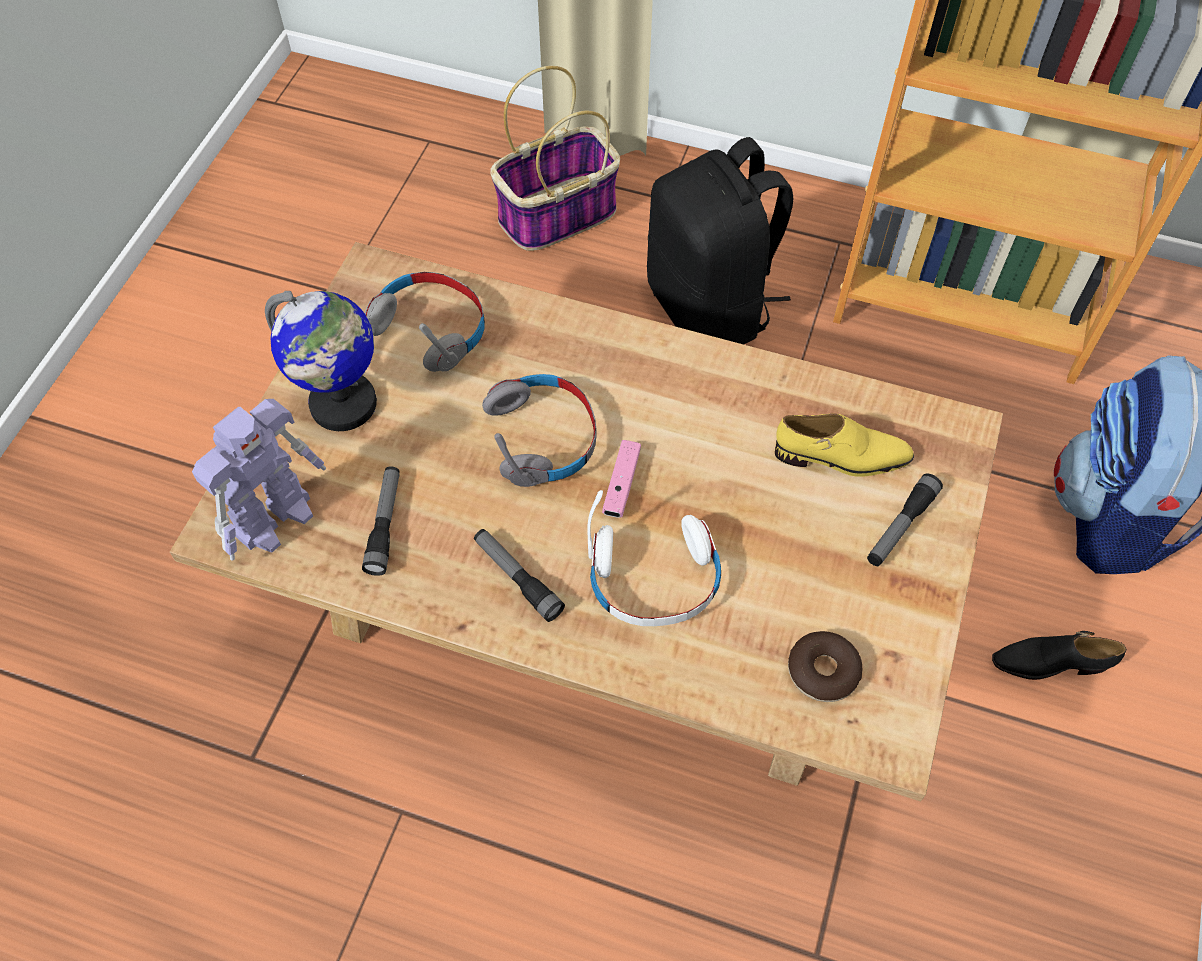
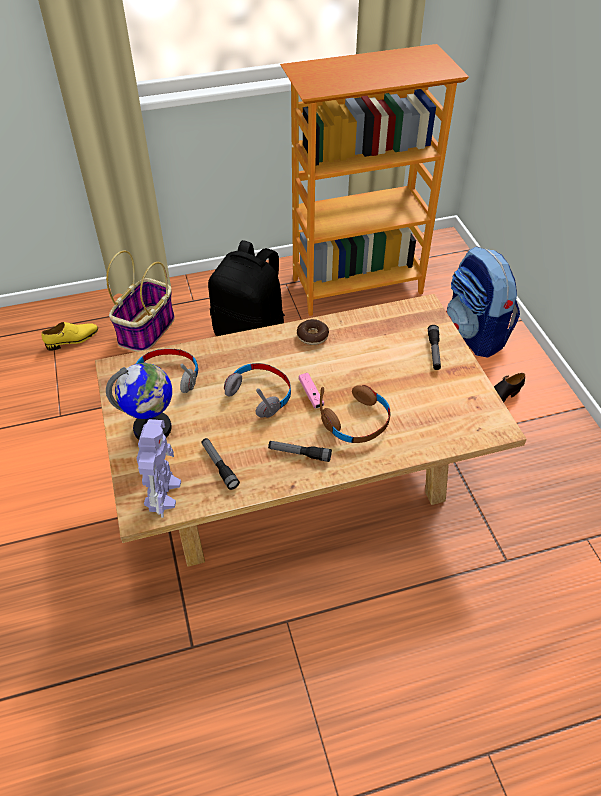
camera: 35 degrees left, 10 degrees down
white headphones [587,490,721,626] -> brown headphones [320,385,390,443]
yellow shoe [775,414,914,477] -> yellow shoe moved to [41,322,98,350]
donut [788,631,862,702] -> donut moved to [297,319,329,345]

